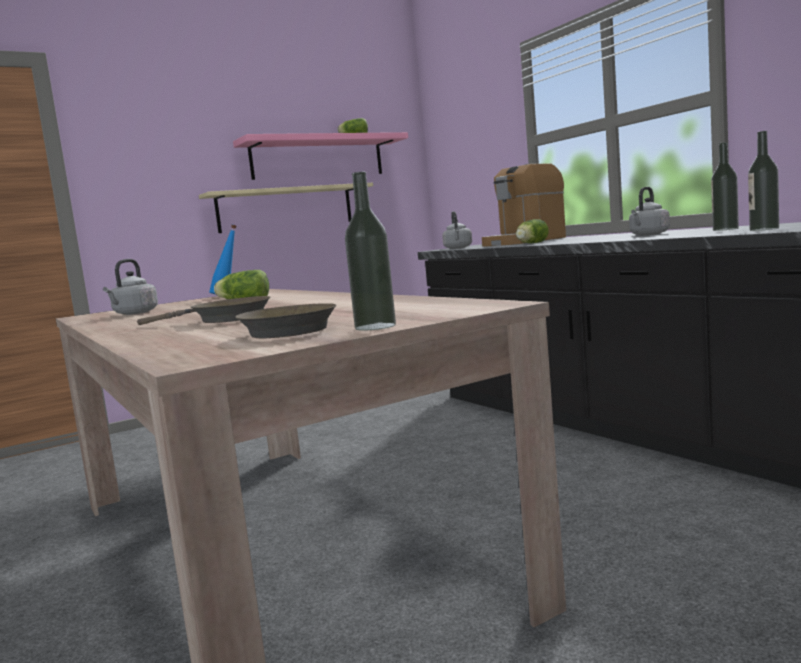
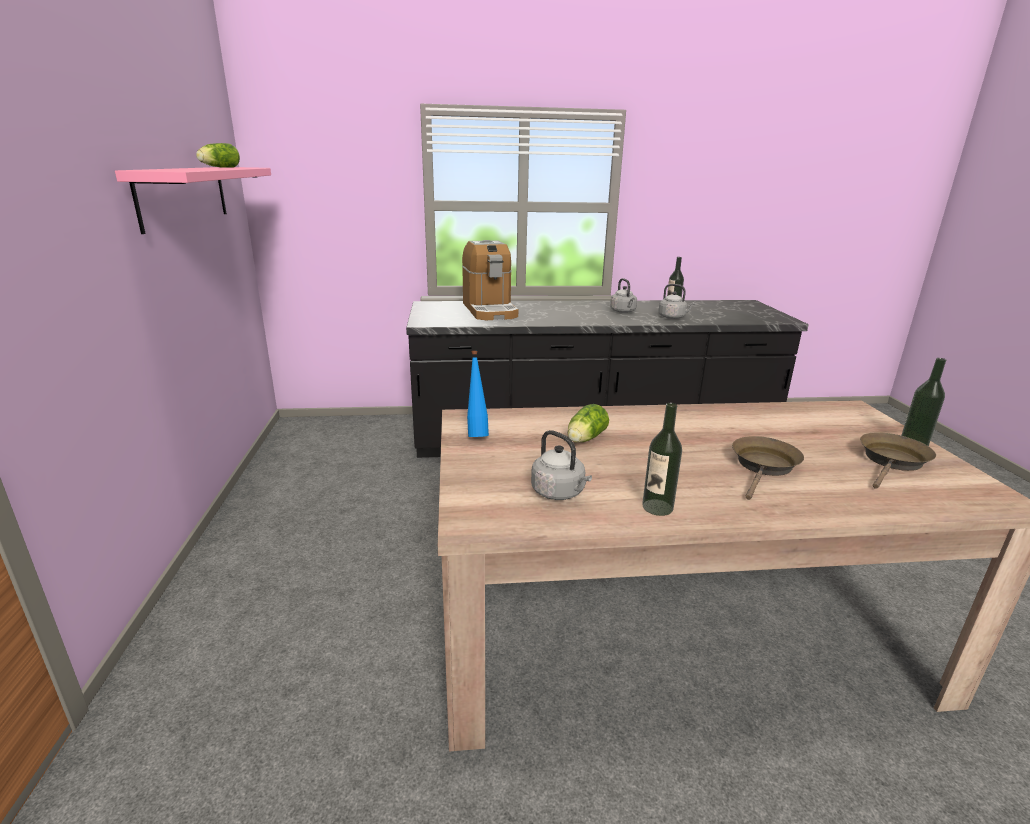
camera: 65 degrees left, 15 degrees up
beige shelf [199,182,373,233] -> none
brown frying pan [236,303,337,338] -> brown frying pan turned 75 degrees counterclockwise [860,432,936,489]
grey kettle [442,211,472,249] -> grey kettle moved to [658,284,695,319]
lettuce [516,219,549,243] -> none
bottle [748,131,779,231] -> bottle moved to [642,403,682,516]

